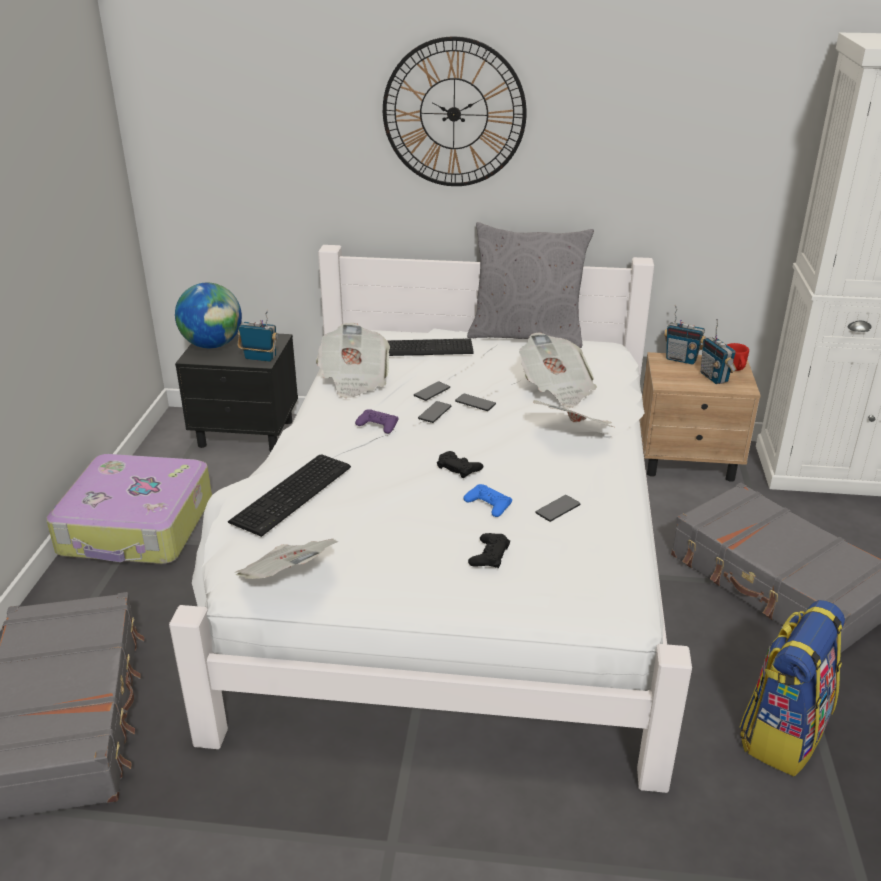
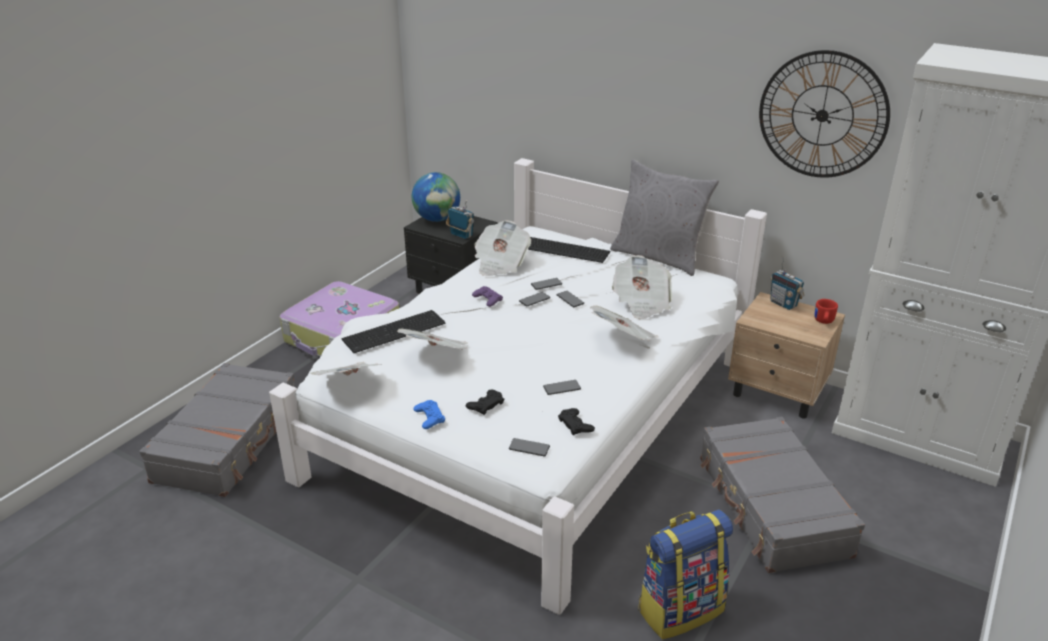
camera: 25 degrees right, 0 degrees up
wall clock [383,36,527,186] -> wall clock moved to [759,50,890,178]
black game controller [437,451,483,478] -> black game controller moved to [558,408,595,435]
blue game controller [463,484,512,517] -> blue game controller moved to [414,400,445,429]
radio [700,319,737,384] -> none
none -> newspaper [397,329,468,350]
none -> phone [509,438,550,456]

